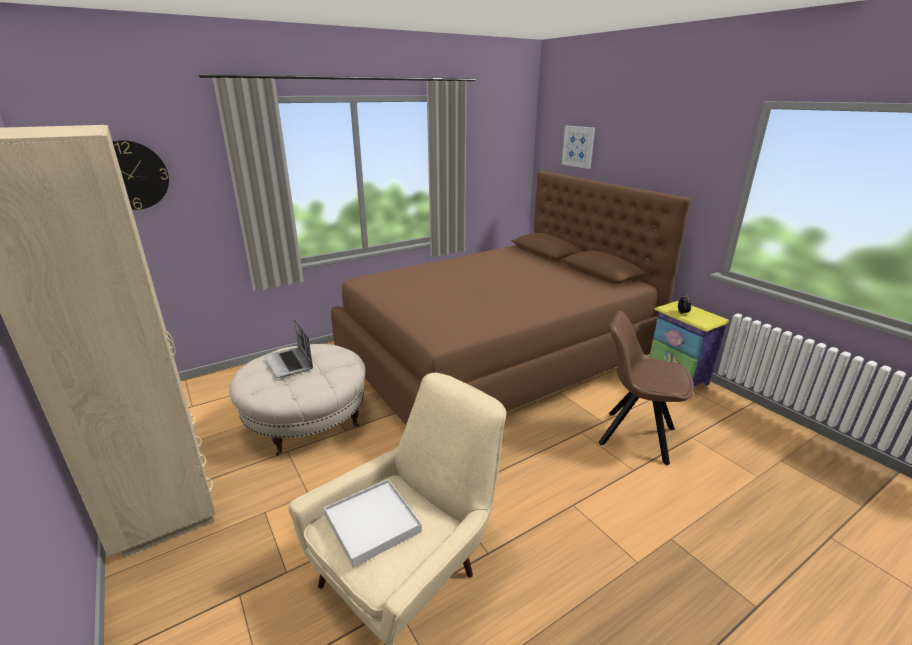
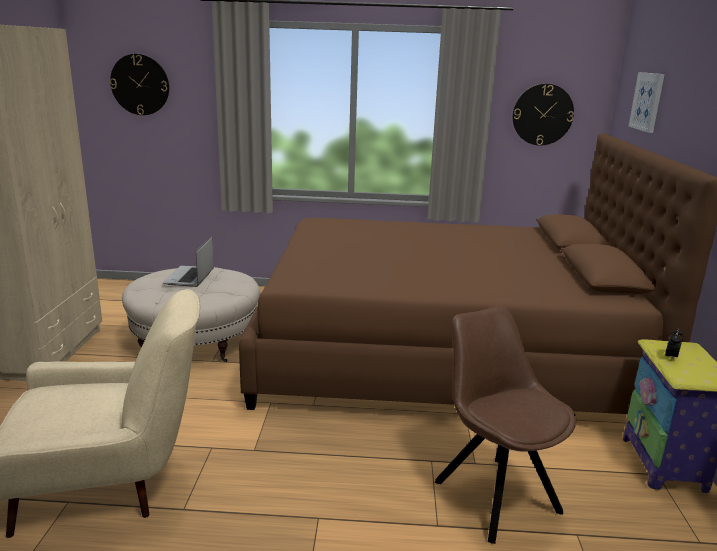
camera: 35 degrees right, 5 degrees down
white tray [324,479,422,567] -> none
none -> wall clock [513,84,574,145]

